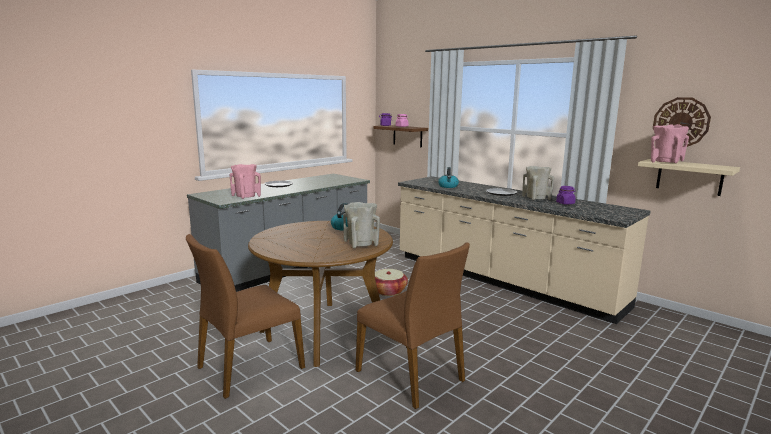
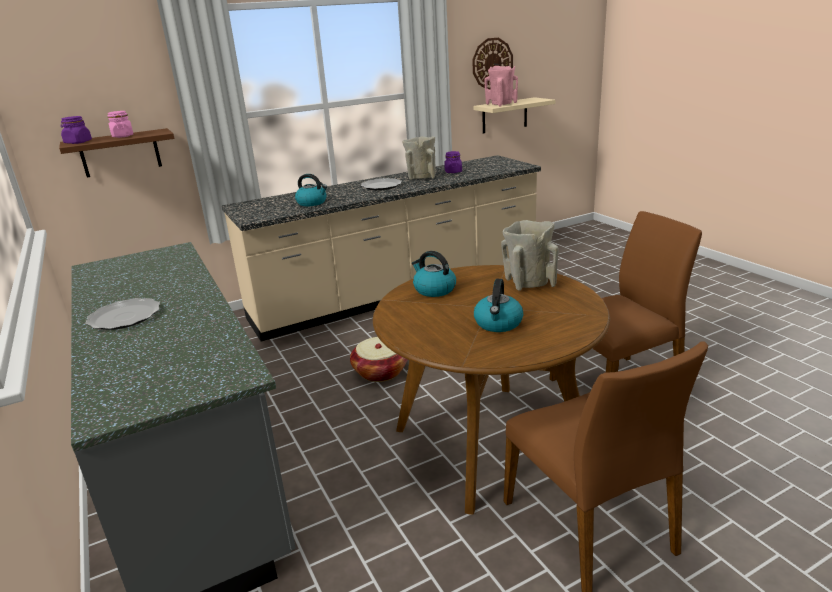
camera: 70 degrees left, 10 degrees up
pink vase [230,164,261,199] -> none
none -> kettle [474,279,523,332]

